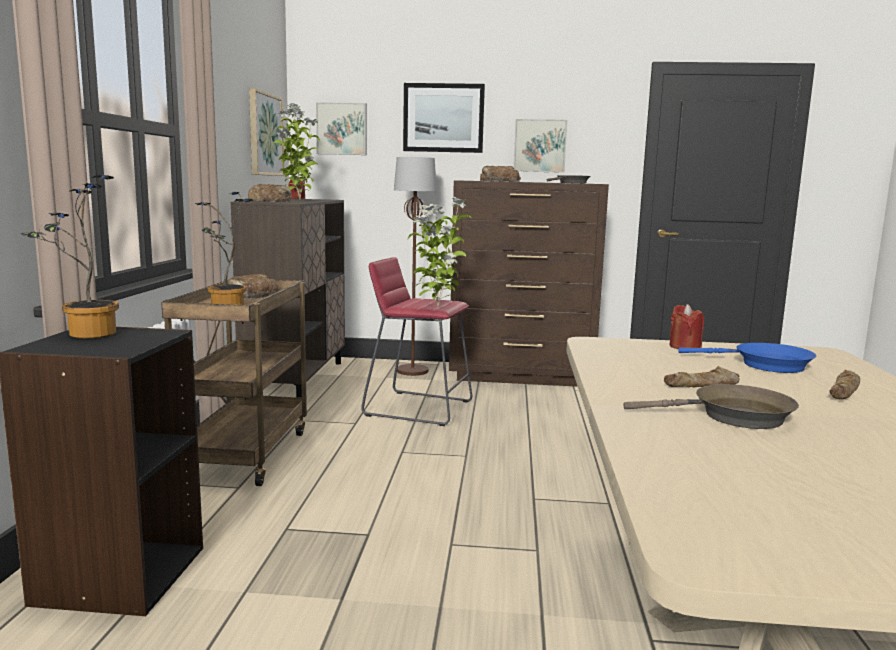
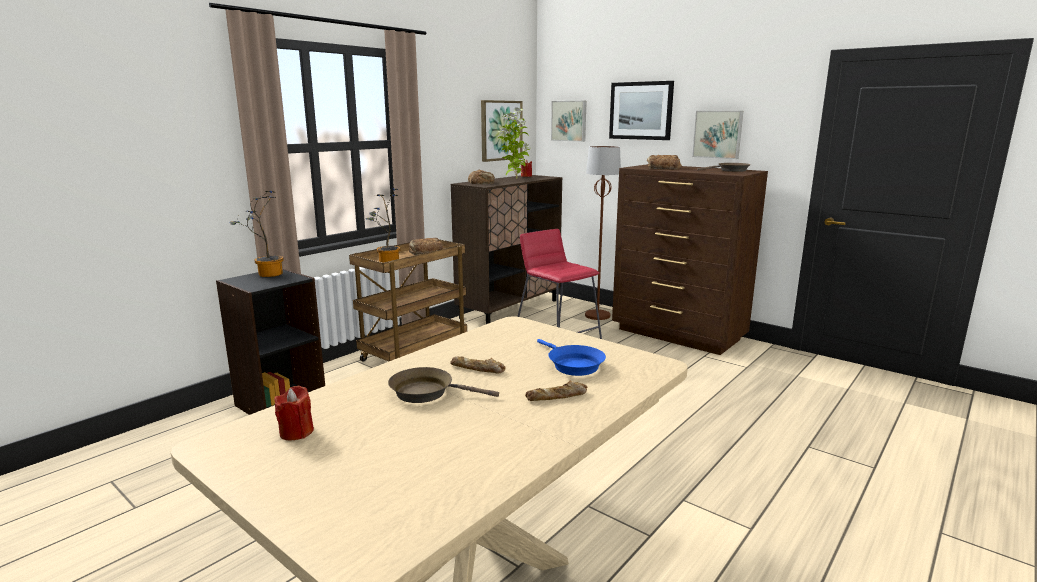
camera: 35 degrees right, 5 degrees up
potted plant [408,197,471,307] -> none
brown frying pan [624,384,799,429] -> brown frying pan turned 150 degrees clockwise [388,367,499,403]
red candle [669,304,704,349] -> red candle moved to [274,386,314,440]

